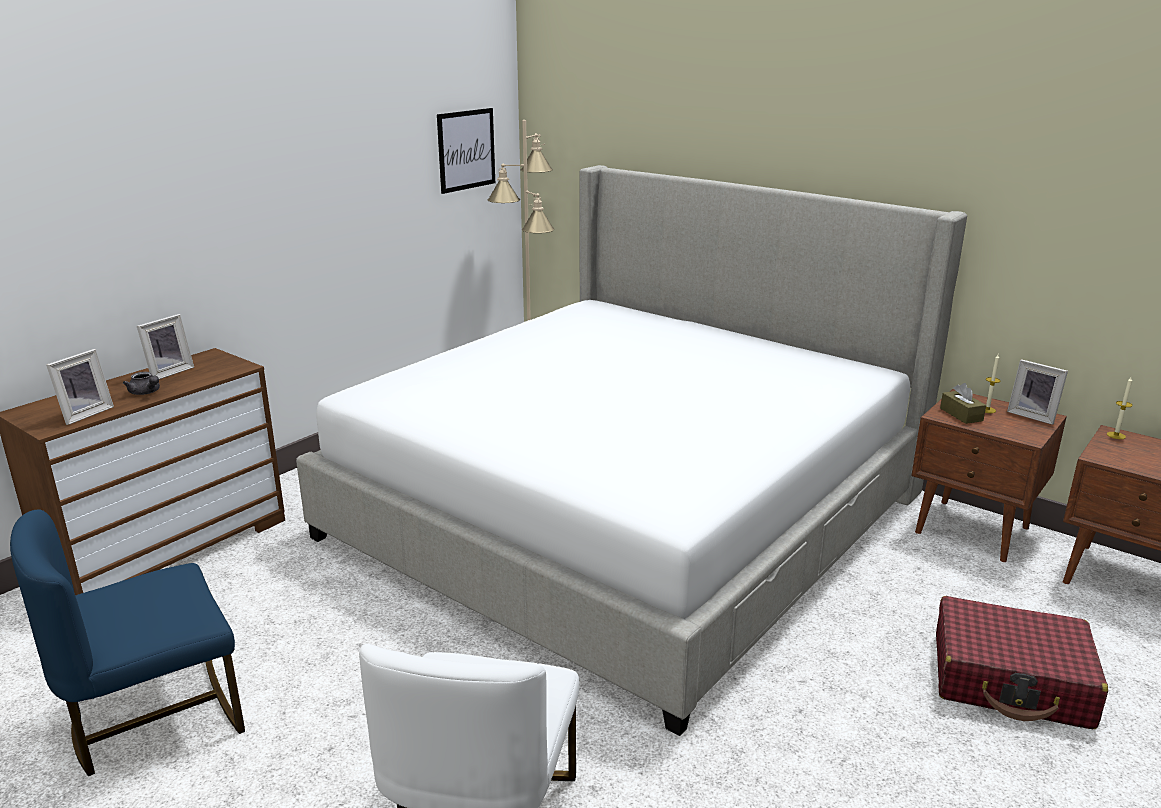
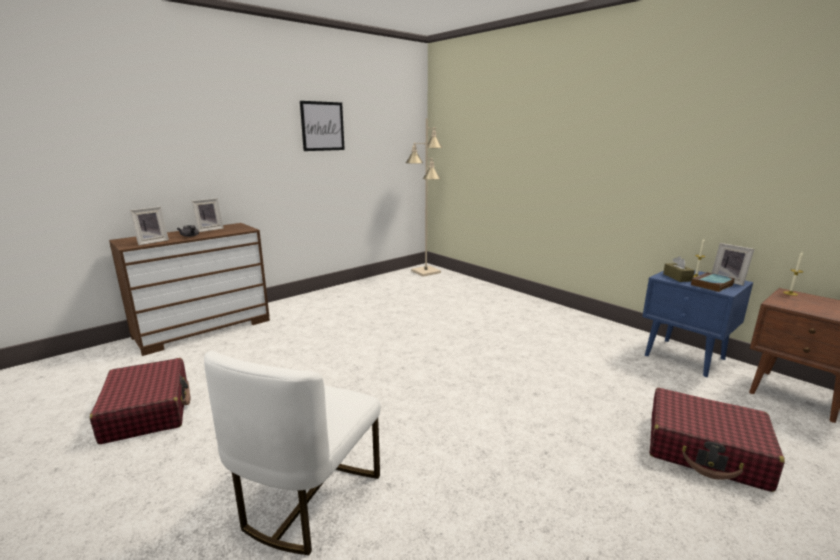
camera: 10 degrees right, 5 degrees down
blue chair [10,509,245,776] -> red suitcase [90,358,190,444]
bed [296,165,967,736] -> none
picture [437,108,495,194] -> picture moved to [300,101,345,151]
brown nightstand [911,389,1067,562] -> blue nightstand [642,270,753,377]
none -> book [691,272,735,292]

